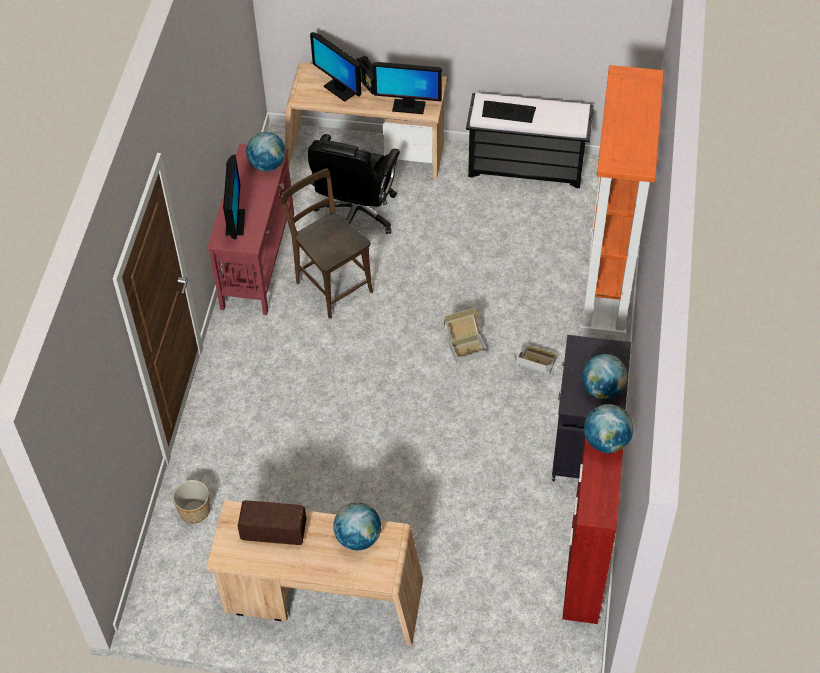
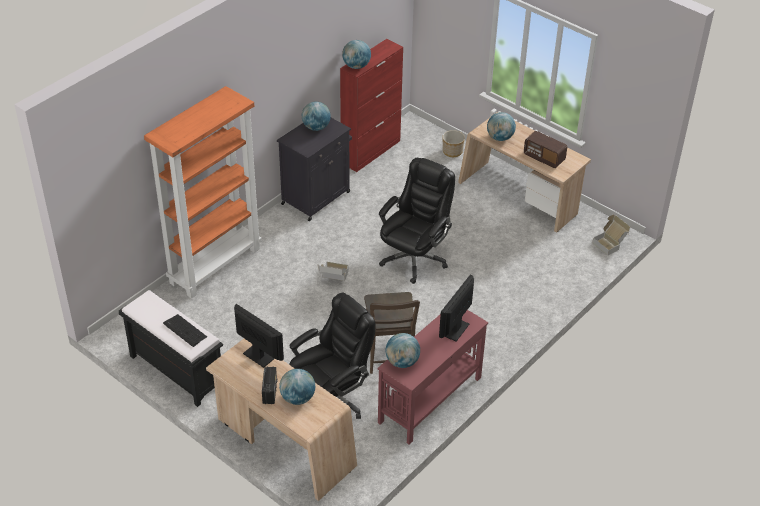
camera: 150 degrees left, 10 degrees down
planter [173,480,210,523] -> planter moved to [443,130,465,157]
monitor [310,32,362,102] -> globe [279,369,315,405]
cardboard box [514,345,557,375] -> cardboard box moved to [592,215,630,255]
none -> black office chair [379,158,455,284]

